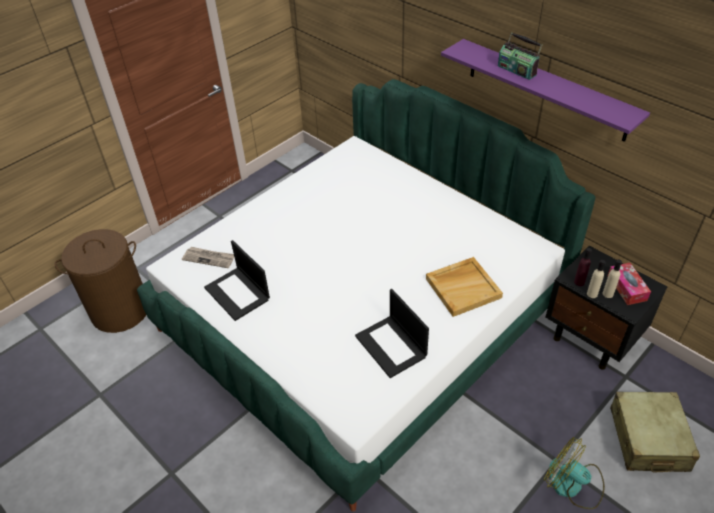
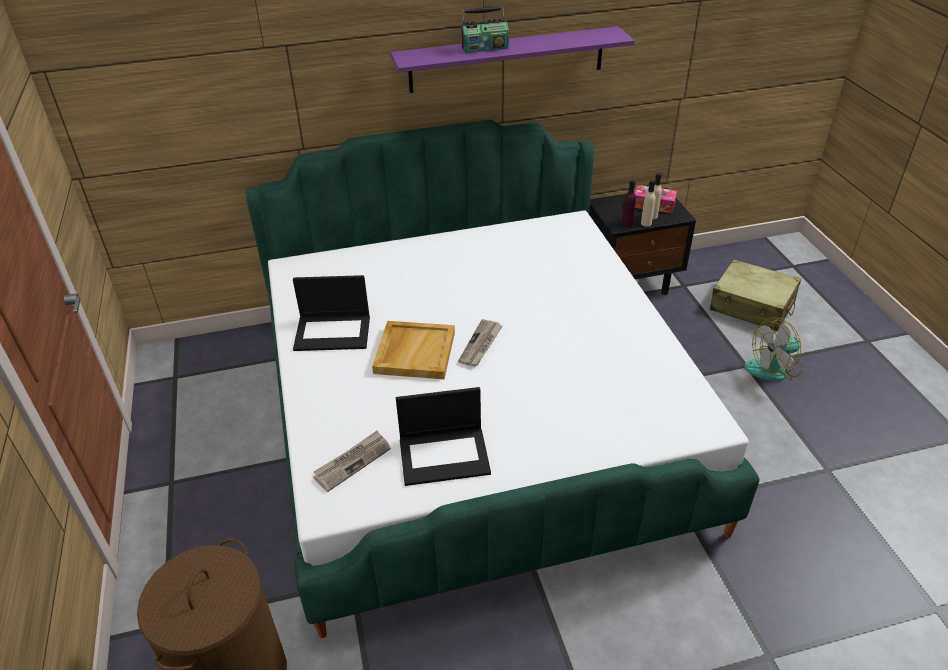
camera: 60 degrees left, 5 degrees down
laptop [355,289,429,378] -> laptop moved to [293,275,370,351]
beige tray [426,257,503,317] -> beige tray moved to [372,321,455,379]
none -> newspaper [458,319,503,366]

